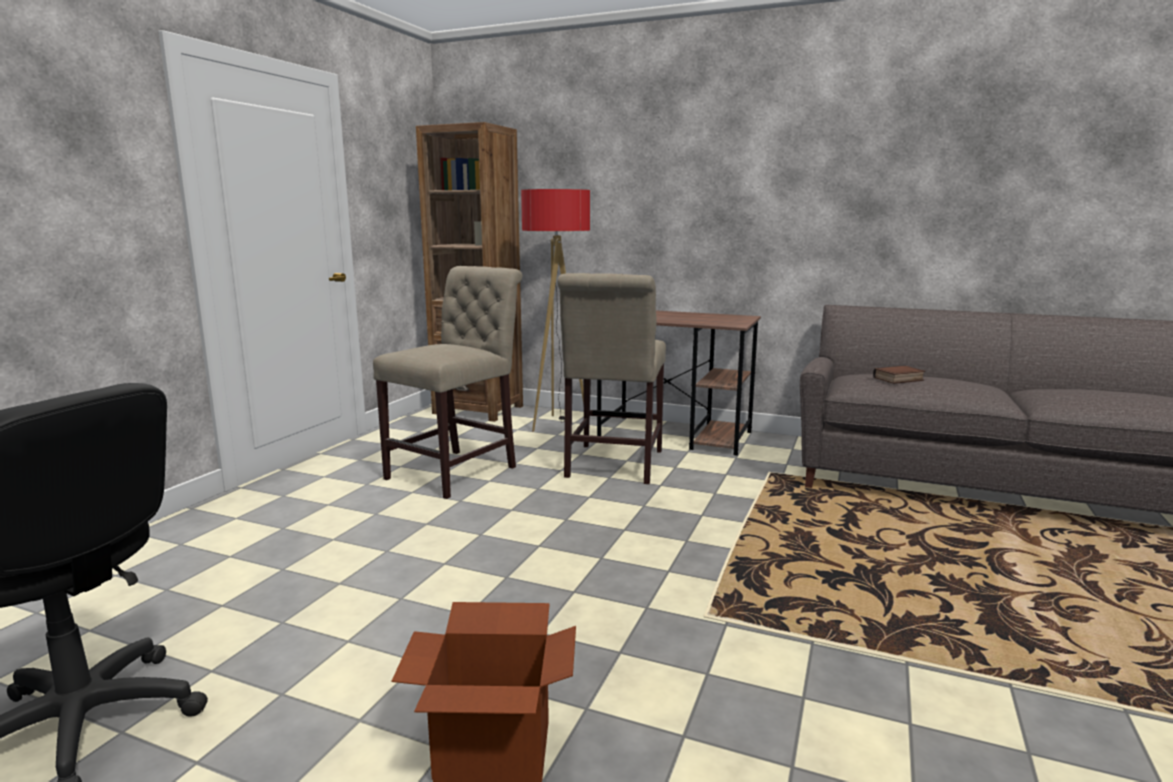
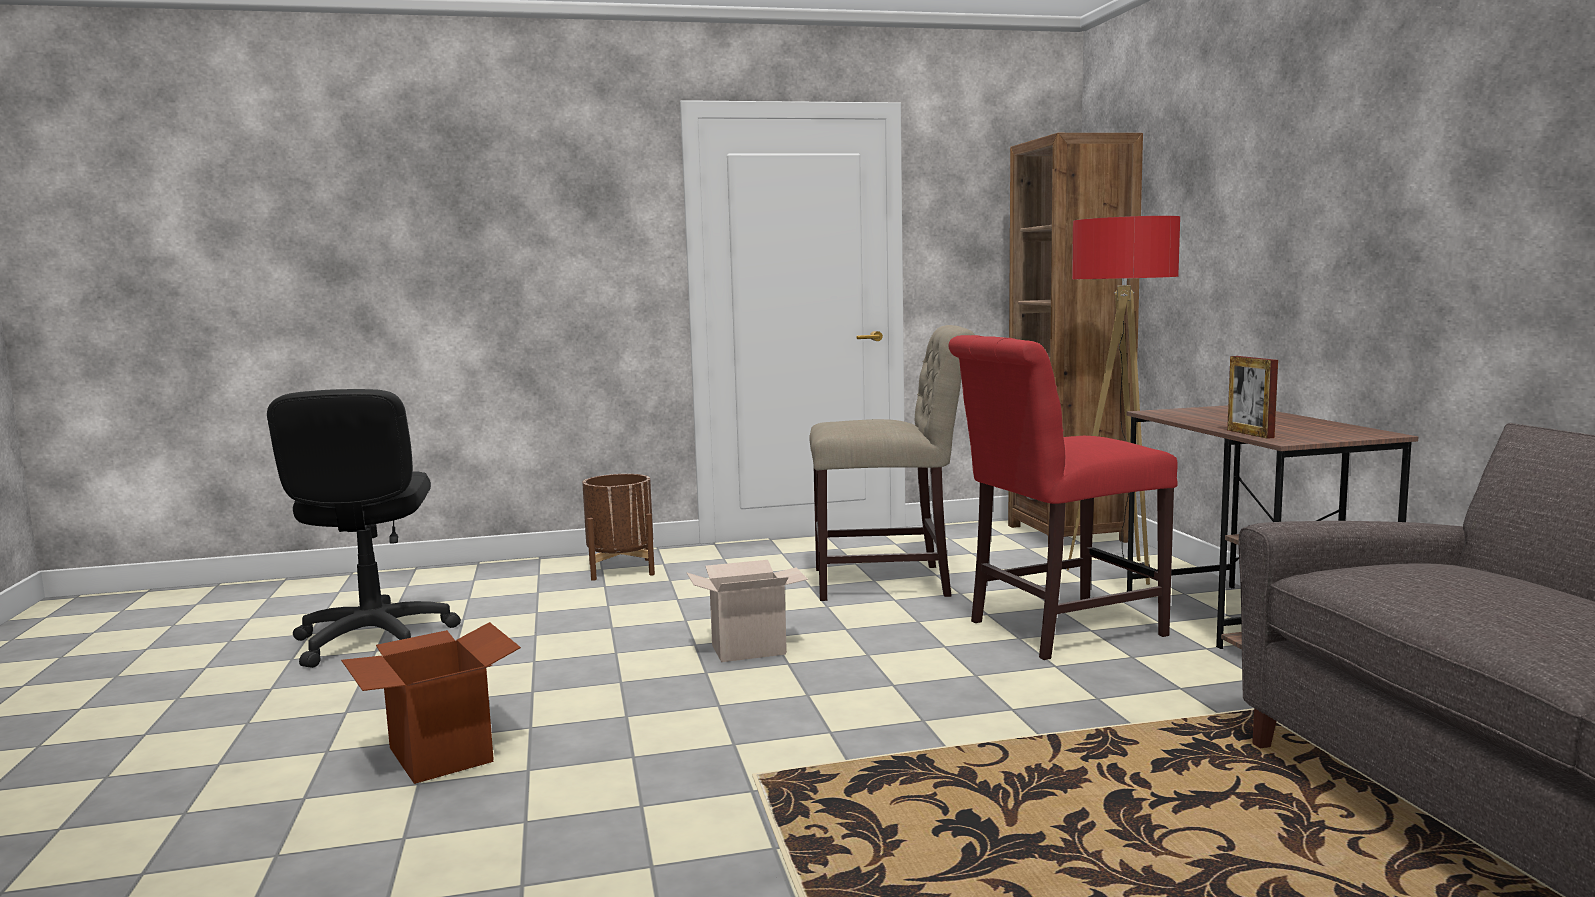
camera: 55 degrees right, 5 degrees down
beige chair [557,273,666,484] -> red chair [948,335,1178,660]
book [873,365,925,384] -> none
none -> brown planter [582,474,655,581]
none -> cardboard box [687,560,808,662]
none -> picture frame [1227,356,1278,439]

